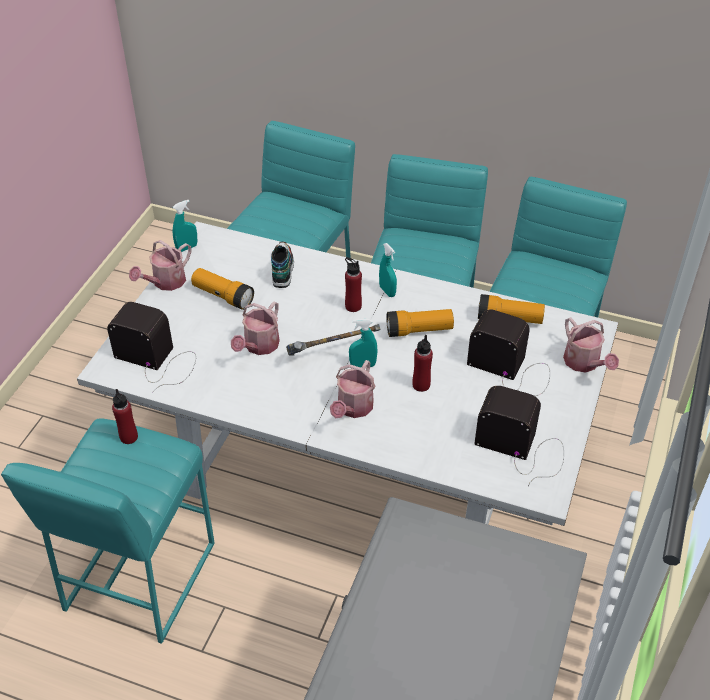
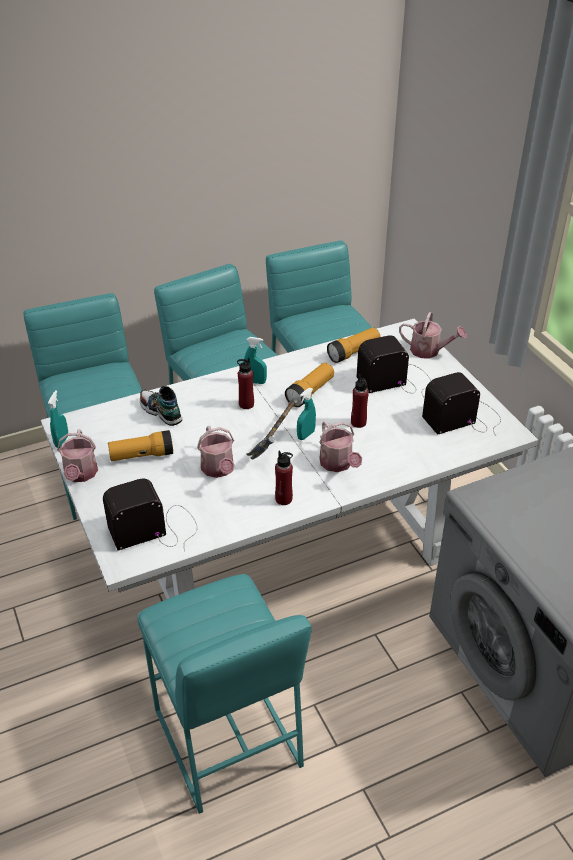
camera: 45 degrees left, 5 degrees down
red bottle [112,389,138,444] -> red bottle moved to [275,451,293,505]

